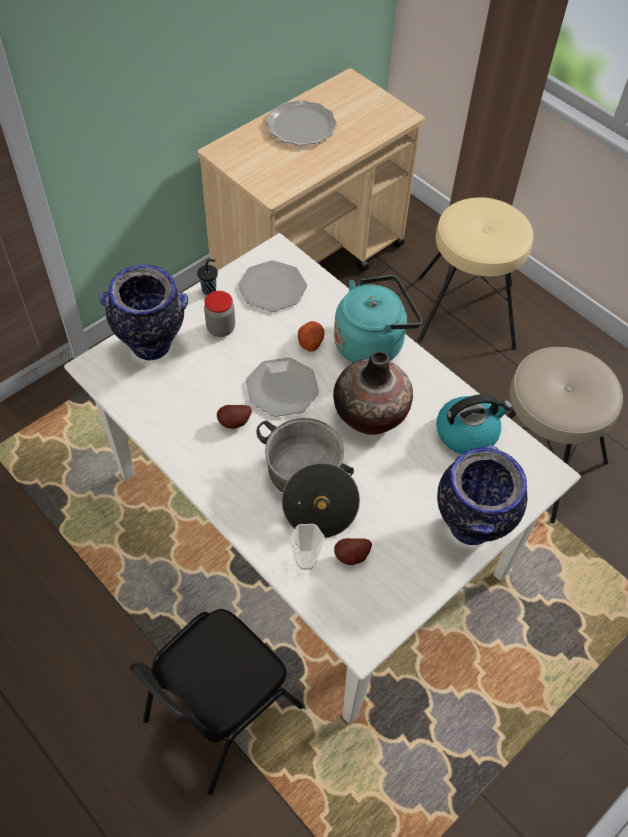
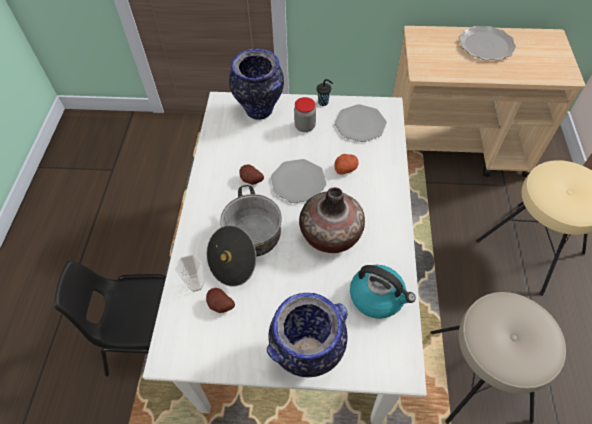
camera: 50 degrees right, 0 degrees up
turquoise kettle [334,275,422,363] -> none

